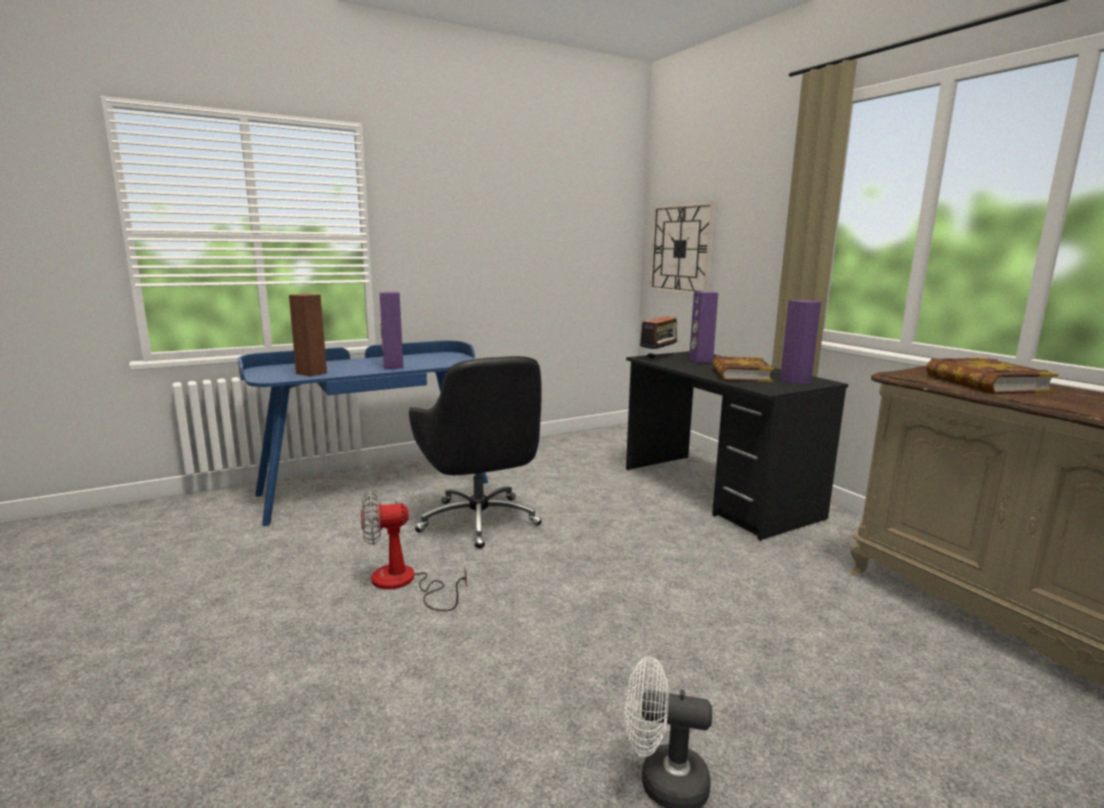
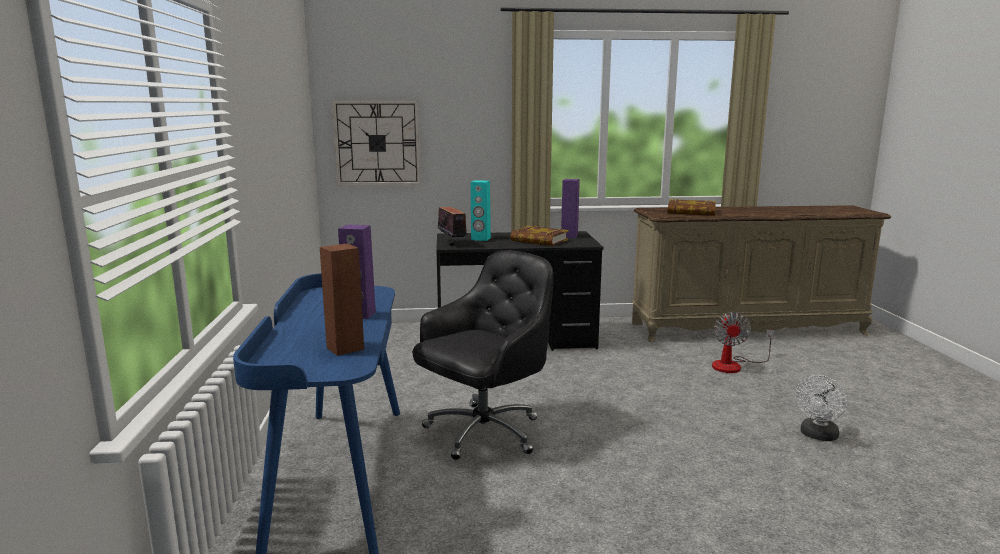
camera: 65 degrees left, 0 degrees up
fan [361,491,467,611] -> fan moved to [712,312,774,373]
black office chair [409,356,542,549] -> black office chair turned 45 degrees counterclockwise [412,250,553,460]
purple speaker [689,291,718,363] -> turquoise speaker [471,180,491,241]

